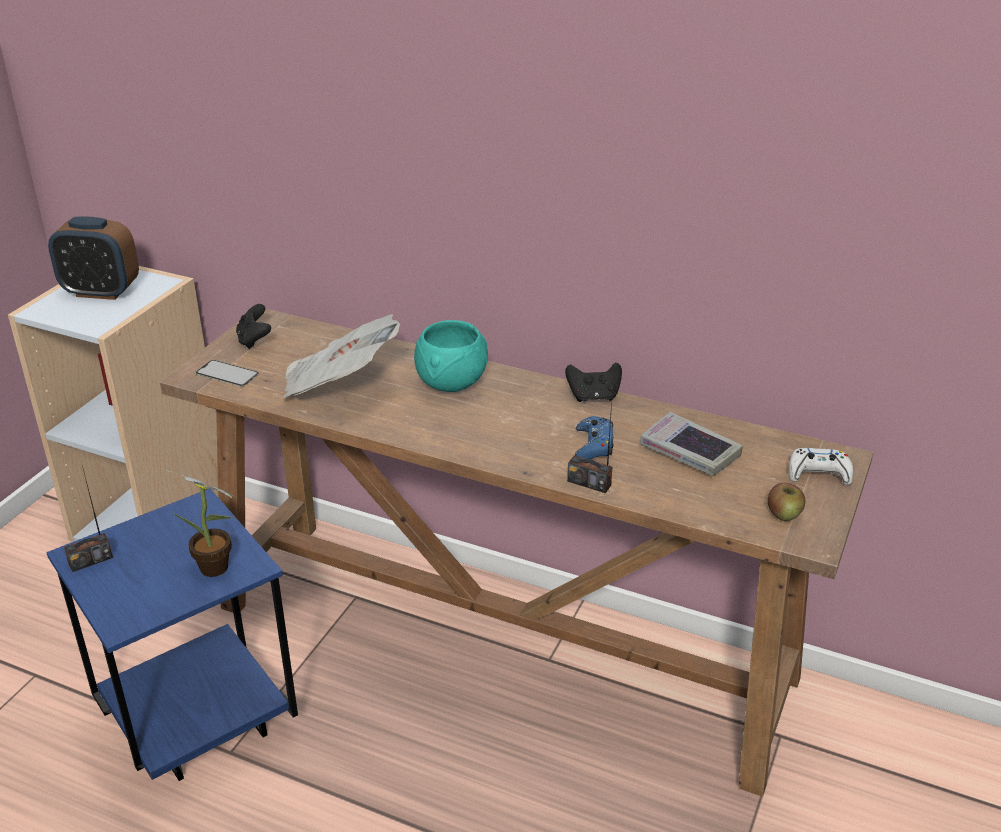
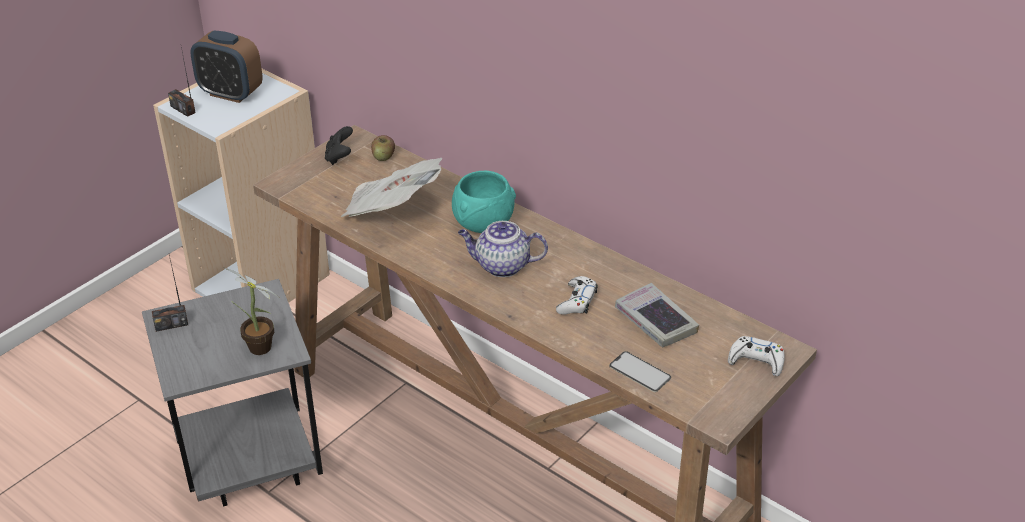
camera: 15 degrees right, 5 degrees up
blue side table [47,489,298,781] -> grey side table [142,279,323,507]
phone [196,360,259,387] -> phone moved to [609,351,671,392]
black game controller [565,362,622,402] -> none
radio [567,389,613,493] -> radio moved to [168,47,196,117]
blue game controller [575,416,613,459] -> white game controller [556,276,598,315]
apple [768,483,805,521] -> apple moved to [371,135,395,161]
none -> teapot [458,221,548,277]

